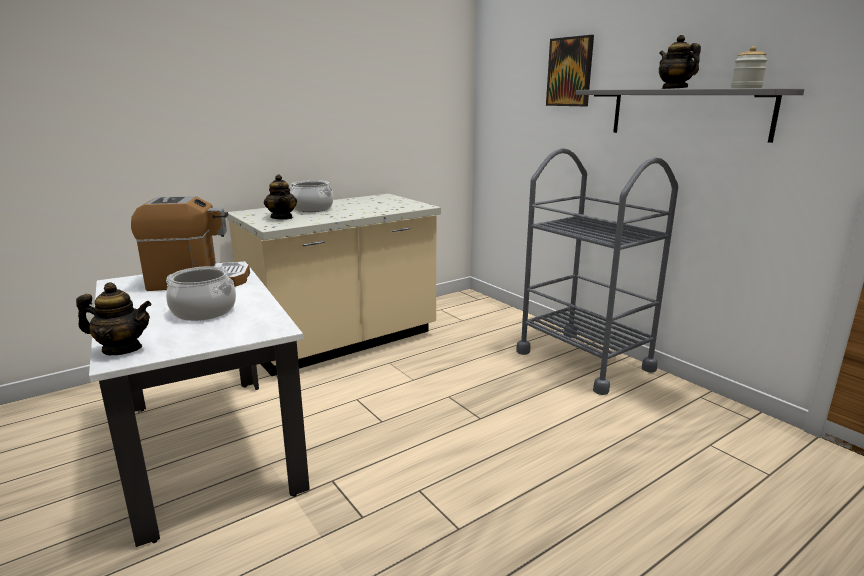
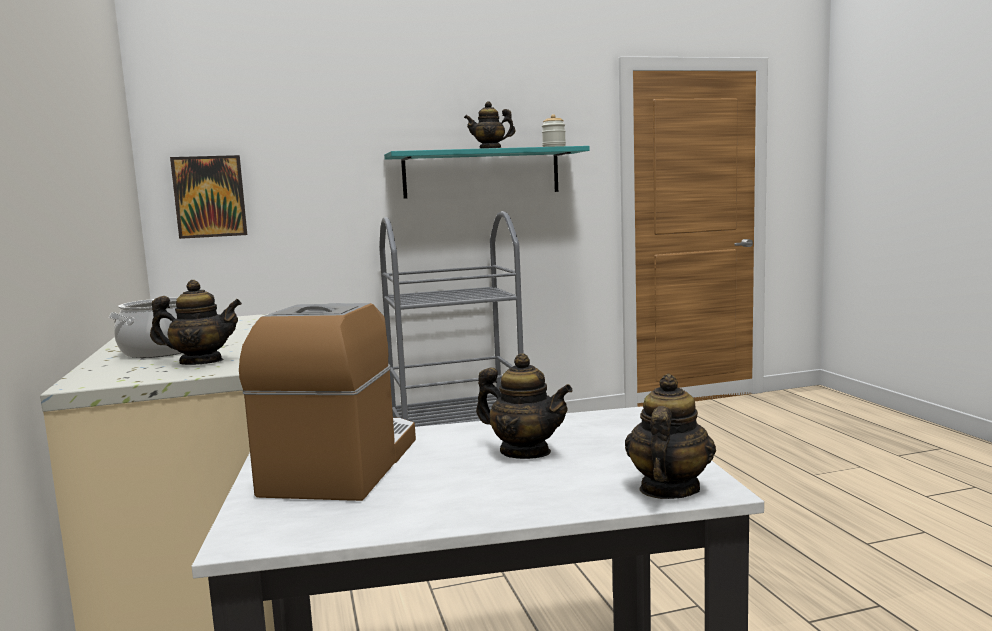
camera: 70 degrees left, 10 degrees down
cooking pot [166,266,236,321] -> teapot [476,353,573,459]
picture [546,35,594,106] -> picture moved to [170,155,247,239]
grey shelf [576,88,804,143] -> turquoise shelf [384,146,590,199]

